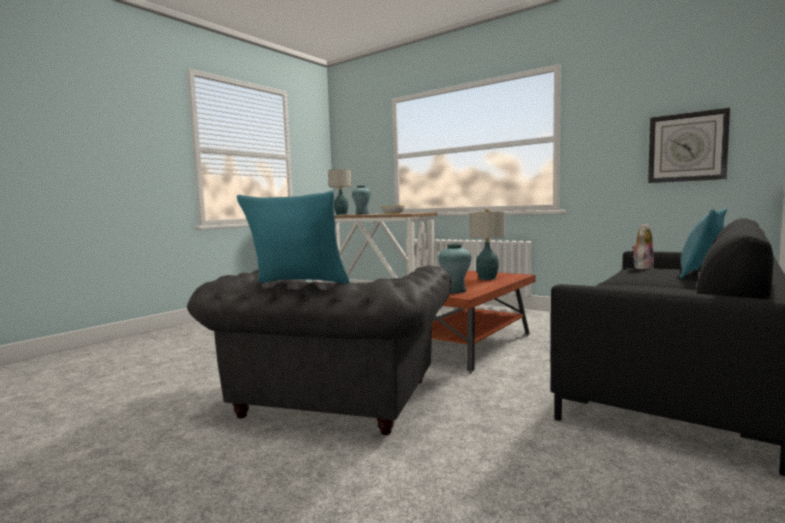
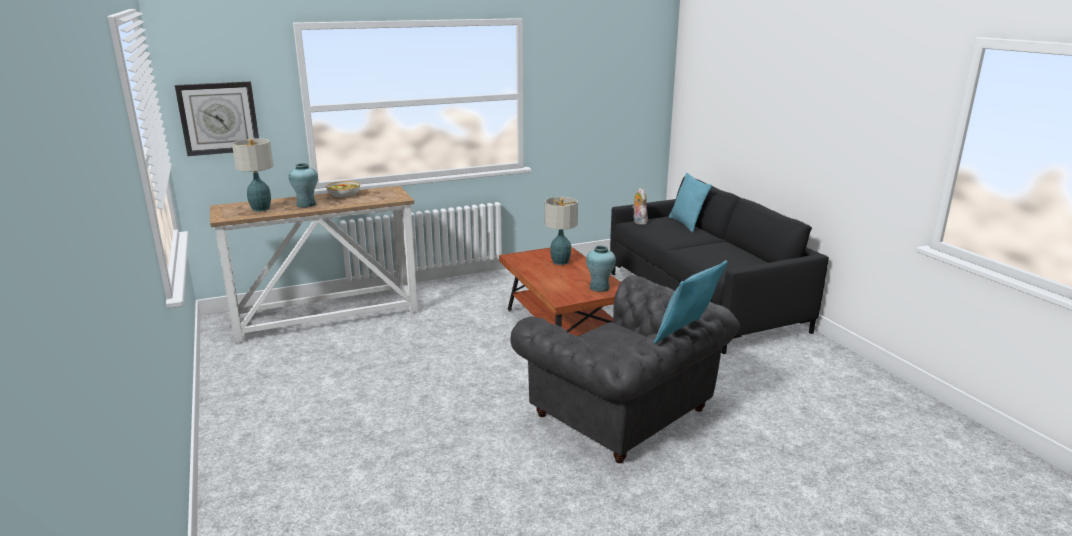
camera: 60 degrees left, 15 degrees up
wall clock [648,108,730,183] -> wall clock moved to [175,81,259,156]

